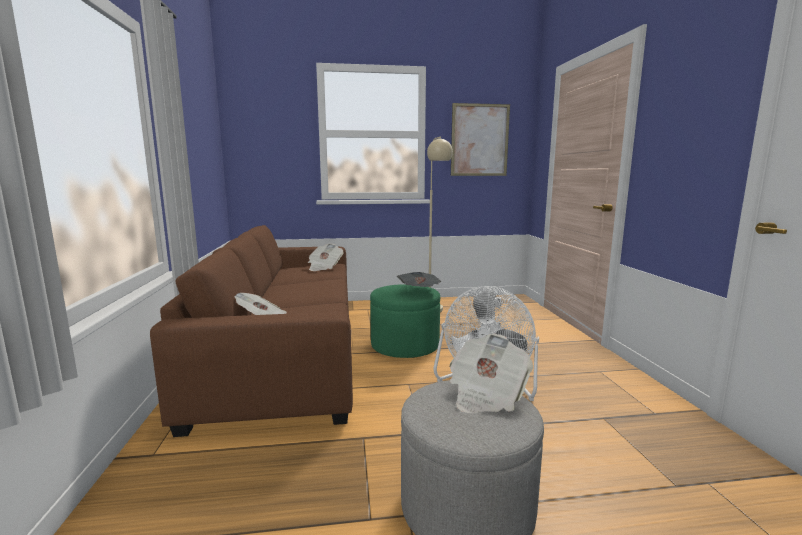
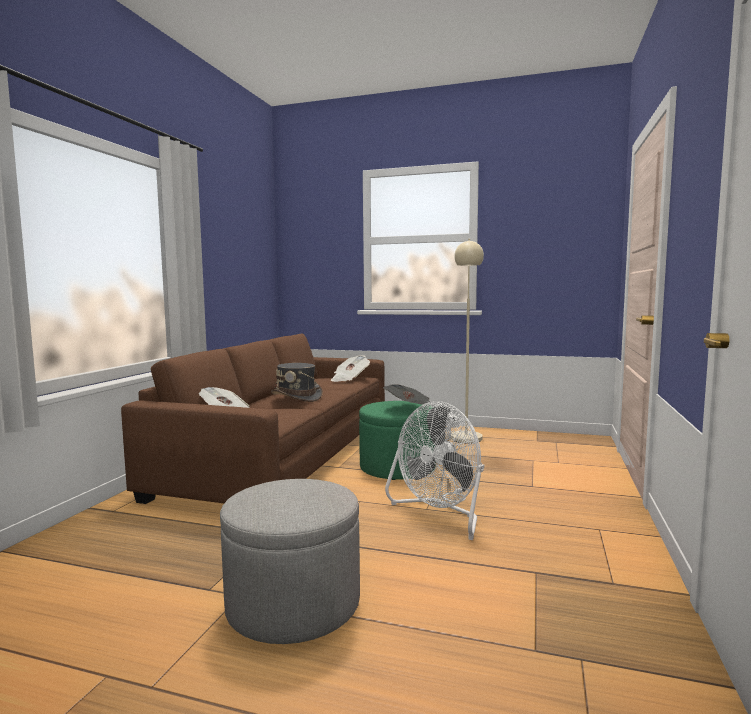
camera: 25 degrees right, 5 degrees down
newspaper [449,334,533,413] -> none
picture [451,103,510,176] -> none
none -> grey hat [271,363,323,402]

